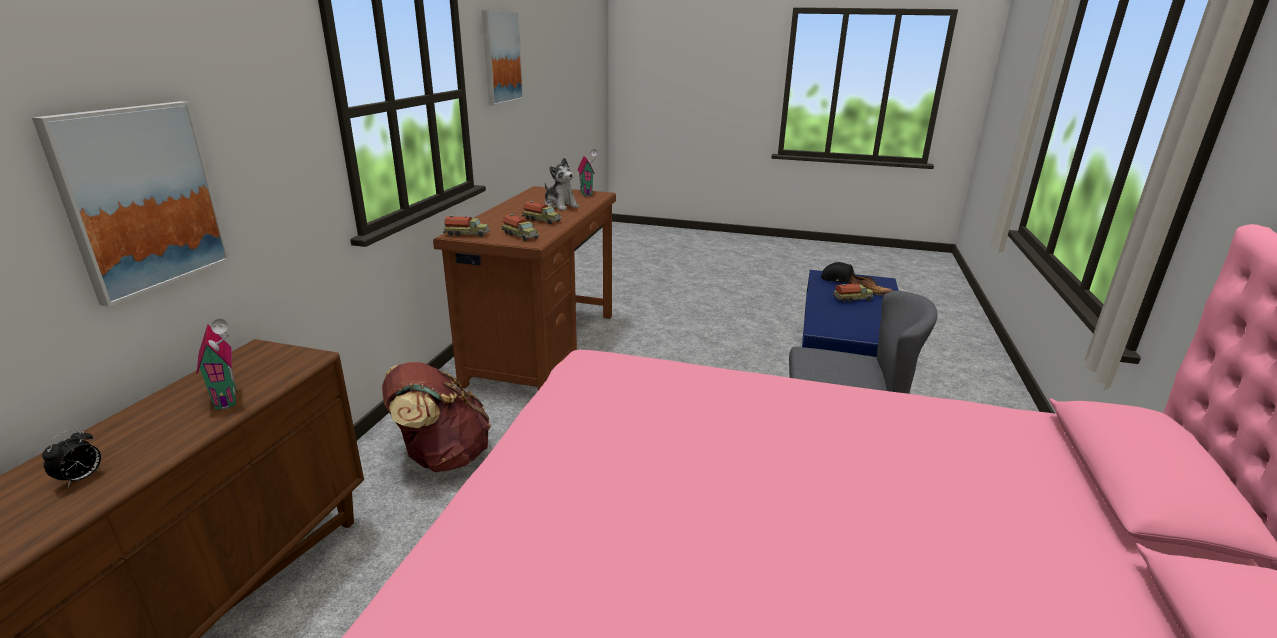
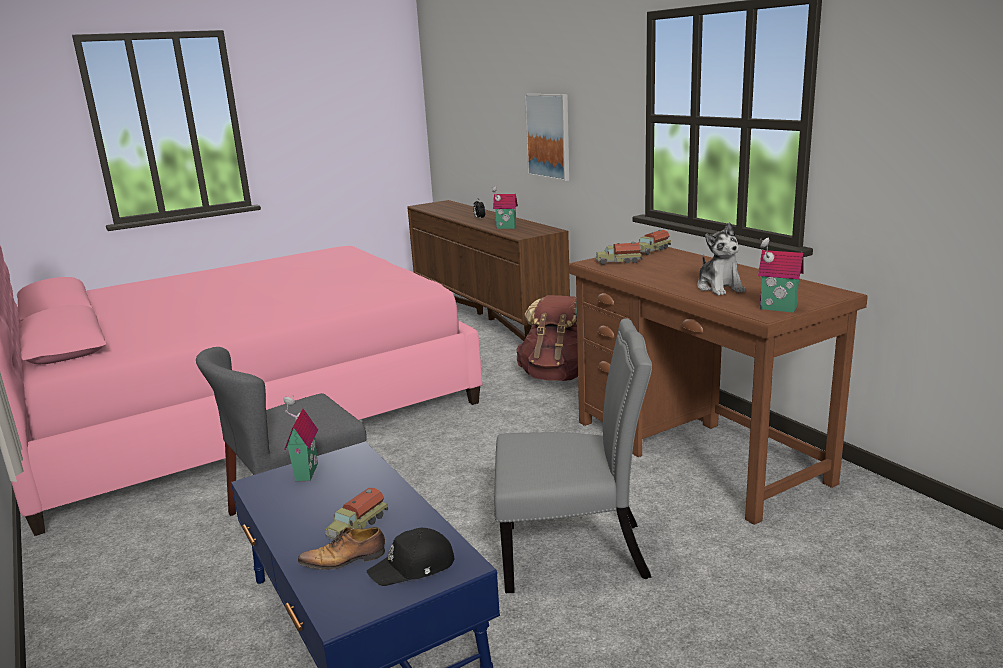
camera: 135 degrees right, 5 degrees down
picture [482,10,524,106] -> none
toy truck [522,201,562,225] -> none
plush toy [545,158,579,210] -> plush toy turned 105 degrees counterclockwise [697,222,745,295]
none -> toy house [283,396,318,482]
none -> grey chair [494,318,652,593]

